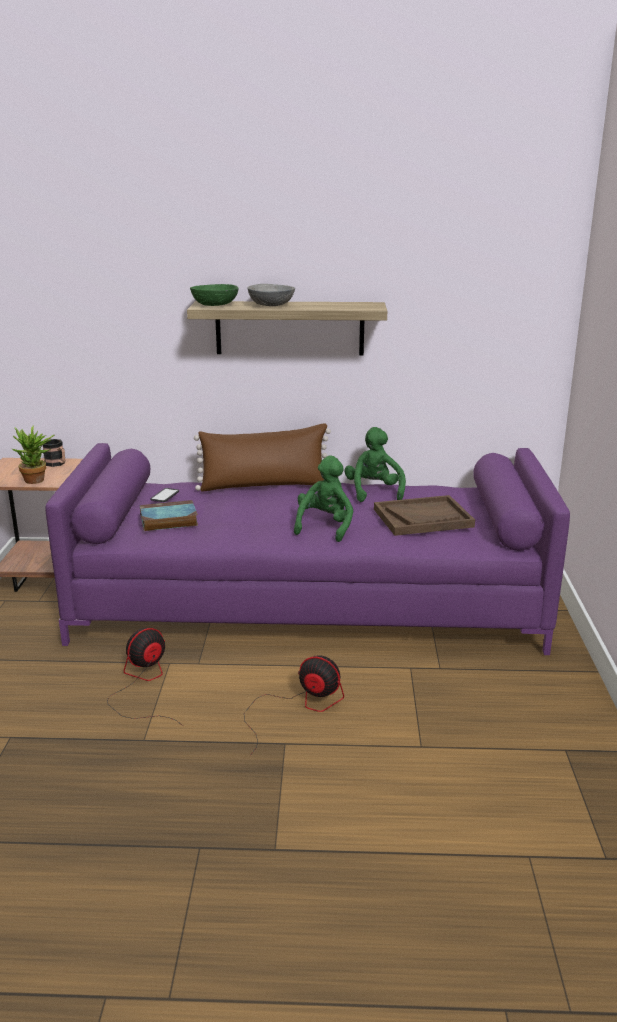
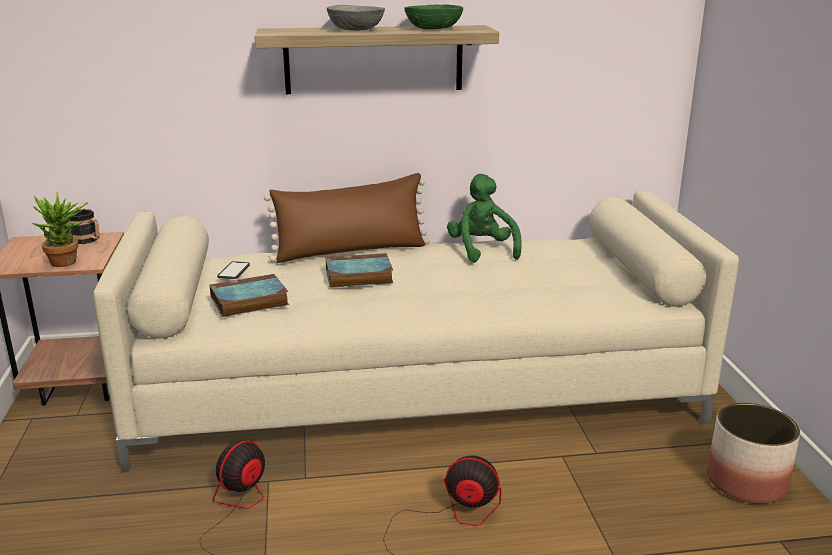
camera: 10 degrees left, 0 degrees up
purple sofa [45,443,570,655] -> beige sofa [93,190,739,472]
green bowl [190,284,239,306] -> green bowl moved to [404,5,463,29]
green plush toy [294,455,353,542] -> none
brown tray [374,495,475,536] -> none
none -> book [325,253,393,288]
none -> planter [707,403,800,504]

